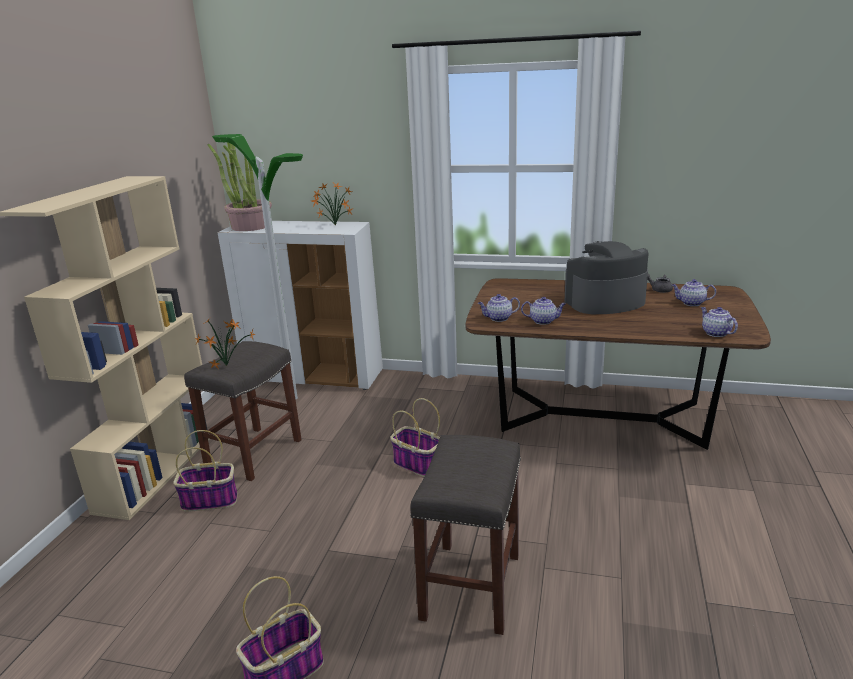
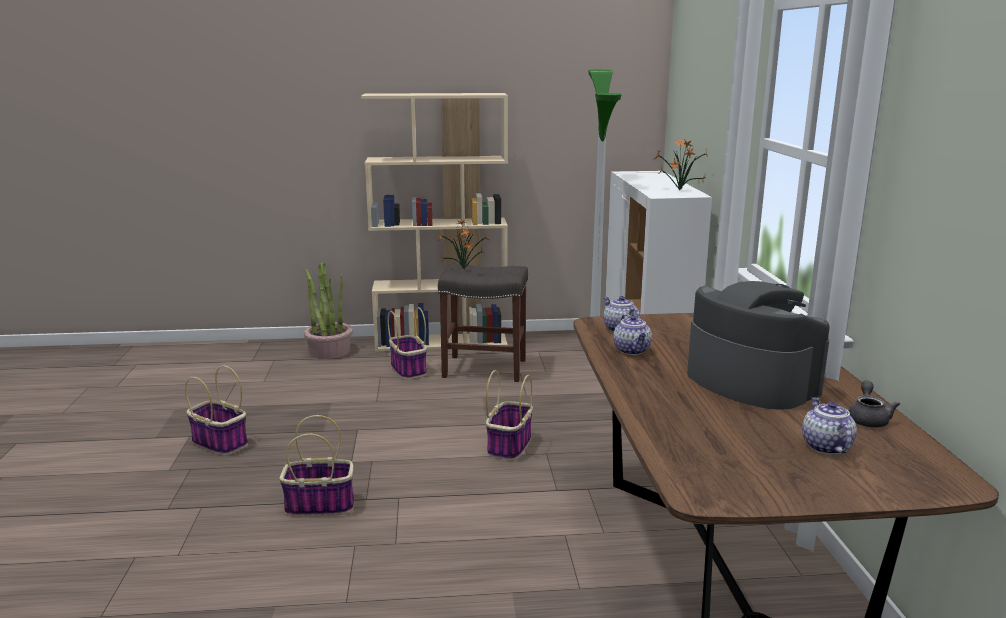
camera: 70 degrees right, 5 degrees down
potted plant [208,142,272,231] -> potted plant moved to [304,262,353,359]
grey stool [410,435,521,635] -> basket [280,415,354,516]
teapot [701,307,738,337] -> none

